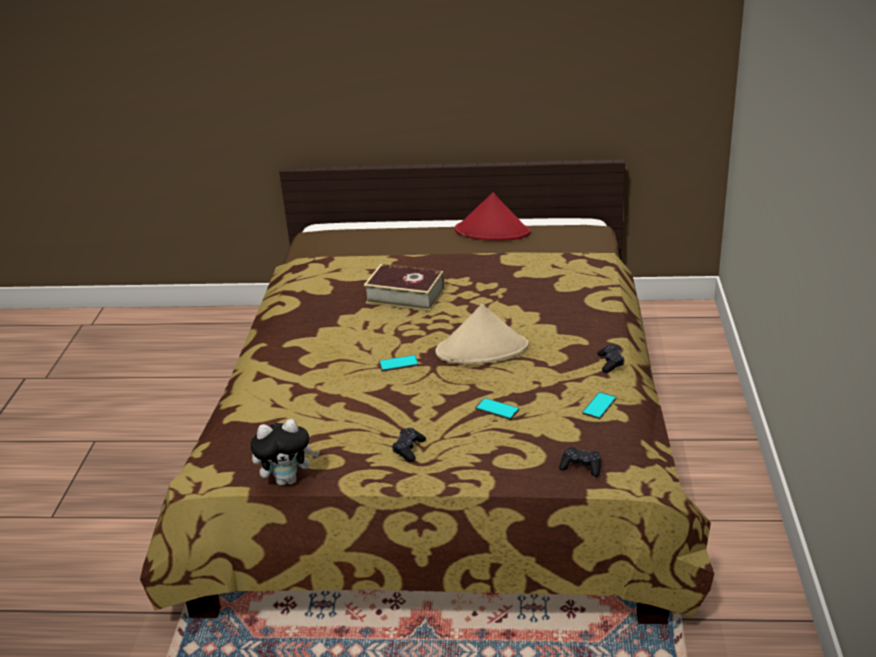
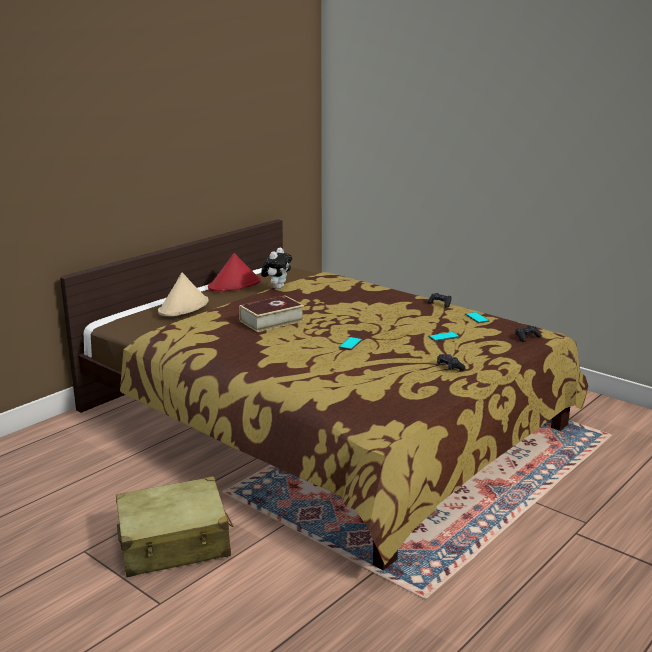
camera: 55 degrees left, 10 degrees down
plush toy [250,419,320,486] -> plush toy moved to [261,248,292,289]
beige hat [435,304,529,364] -> beige hat moved to [158,272,209,316]
none -> beige suitcase [116,476,234,577]

